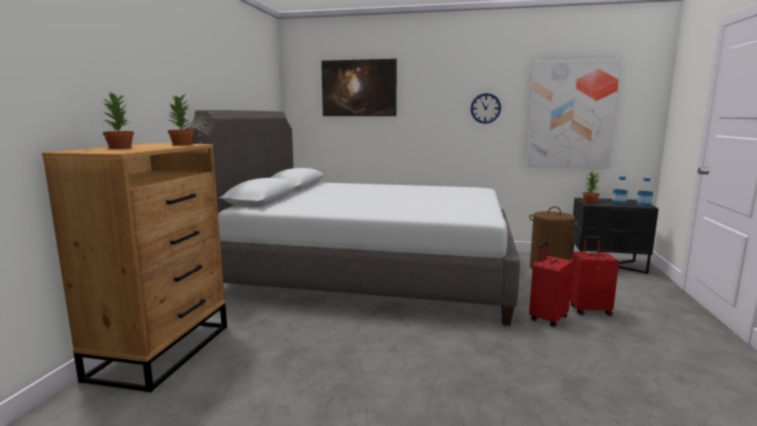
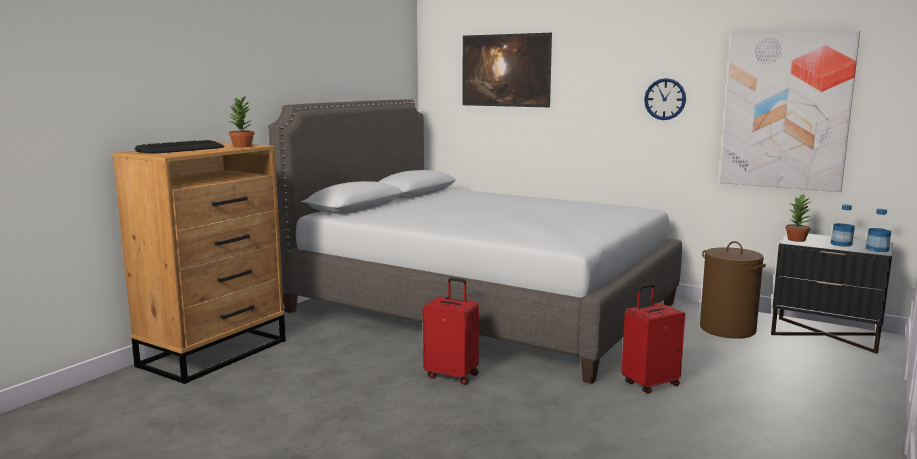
camera: 20 degrees right, 0 degrees up
potted plant [102,92,134,149] -> keyboard [134,140,224,154]
red suitcase [570,236,619,316] -> red suitcase moved to [423,278,479,385]

